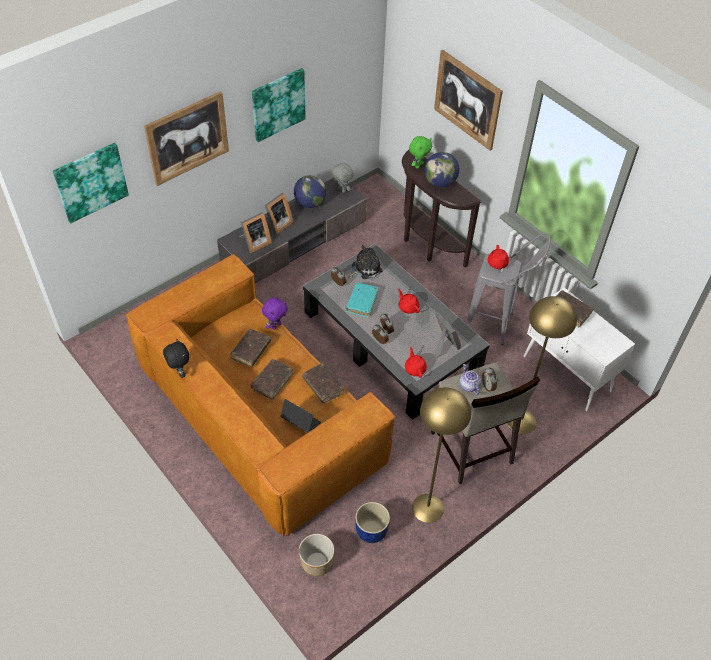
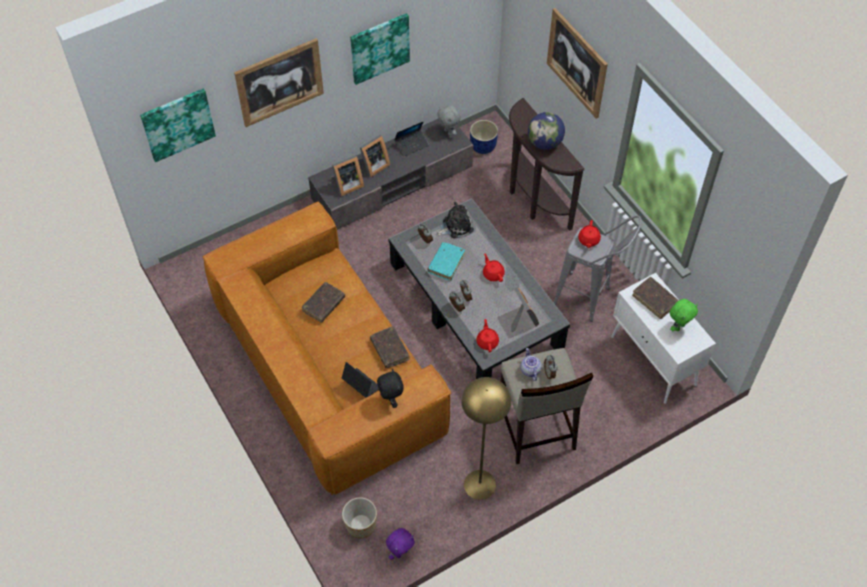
camera: 10 degrees right, 5 degrees up
black plush toy [163,339,189,378] -> black plush toy moved to [377,369,404,408]
brown book [251,359,294,400] -> none
purple plush toy [262,297,288,330] -> purple plush toy moved to [386,528,415,560]
globe [294,175,326,208] -> laptop [394,122,429,157]
blue planter [355,502,390,543] -> blue planter moved to [470,120,498,154]
green plush toy [409,136,432,169] -> green plush toy moved to [670,299,698,331]
yellow floor lamp [507,296,577,434] -> none

